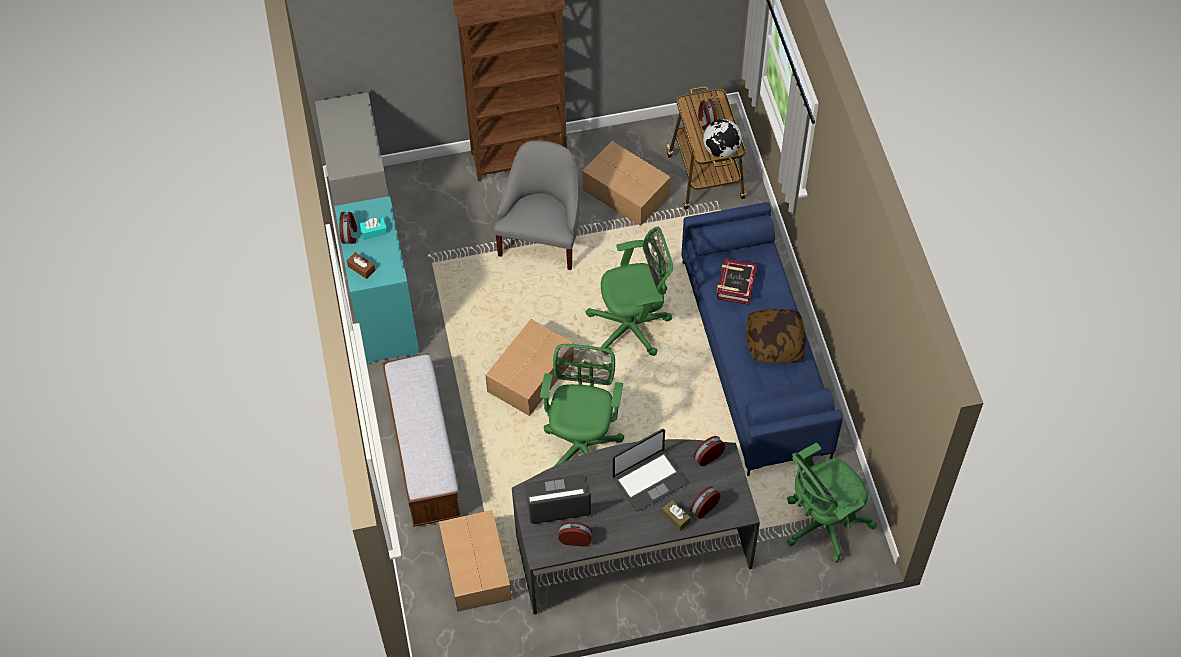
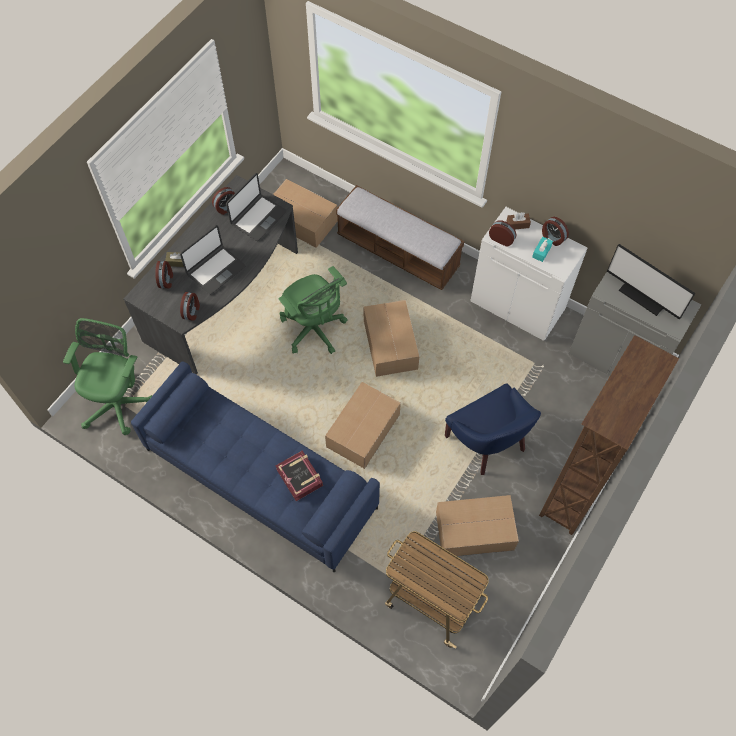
camera: 135 degrees right, 5 degrees up
turquoise cabinet [334,196,419,364] -> white cabinet [471,207,587,341]
grey armchair [494,140,580,270] -> blue armchair [445,383,541,475]
green office chair [586,227,673,356] -> cardboard box [325,382,401,469]
laptop [613,429,687,511] -> laptop turned 150 degrees counterclockwise [180,225,245,295]
alarm clock [698,99,717,130] -> alarm clock moved to [489,221,516,247]
globe [703,119,742,158] -> none
pillow [746,309,806,363] -> none
none -> monitor [607,244,695,320]

